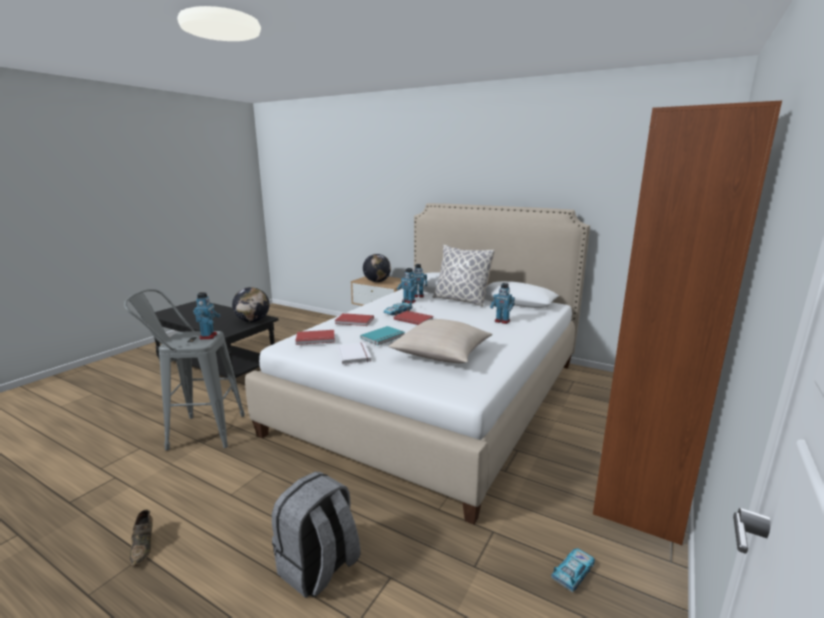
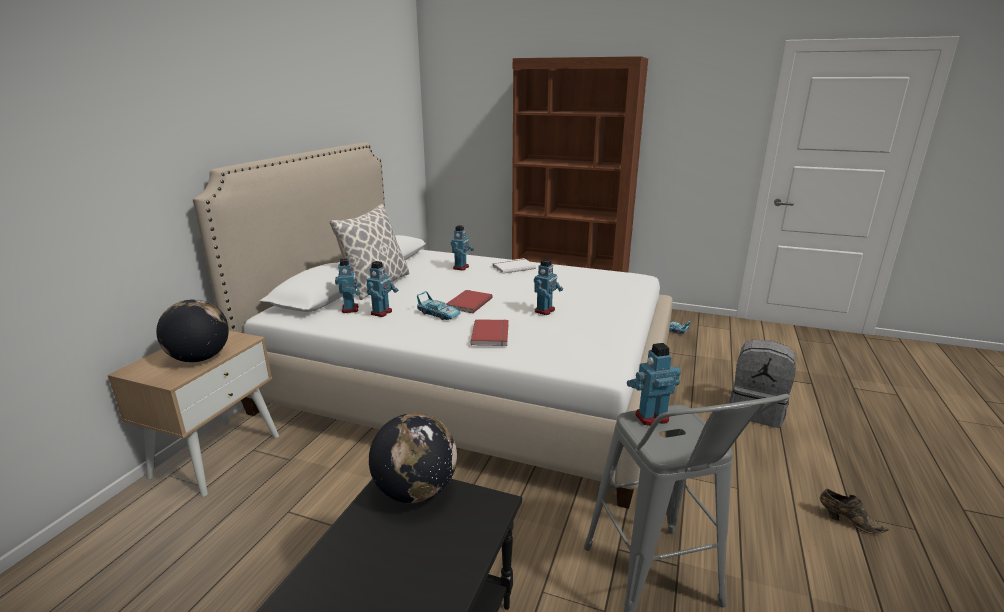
camera: 100 degrees left, 5 degrees up
brown shoe [129,510,153,567] -> brown shoe turned 60 degrees clockwise [820,489,889,534]
red book [296,330,335,345] -> none
white book [337,343,371,365] -> white book moved to [492,258,536,274]
turquoise book [360,326,405,345] -> toy robot [534,259,563,315]
beige pillow [388,319,492,363] -> none

